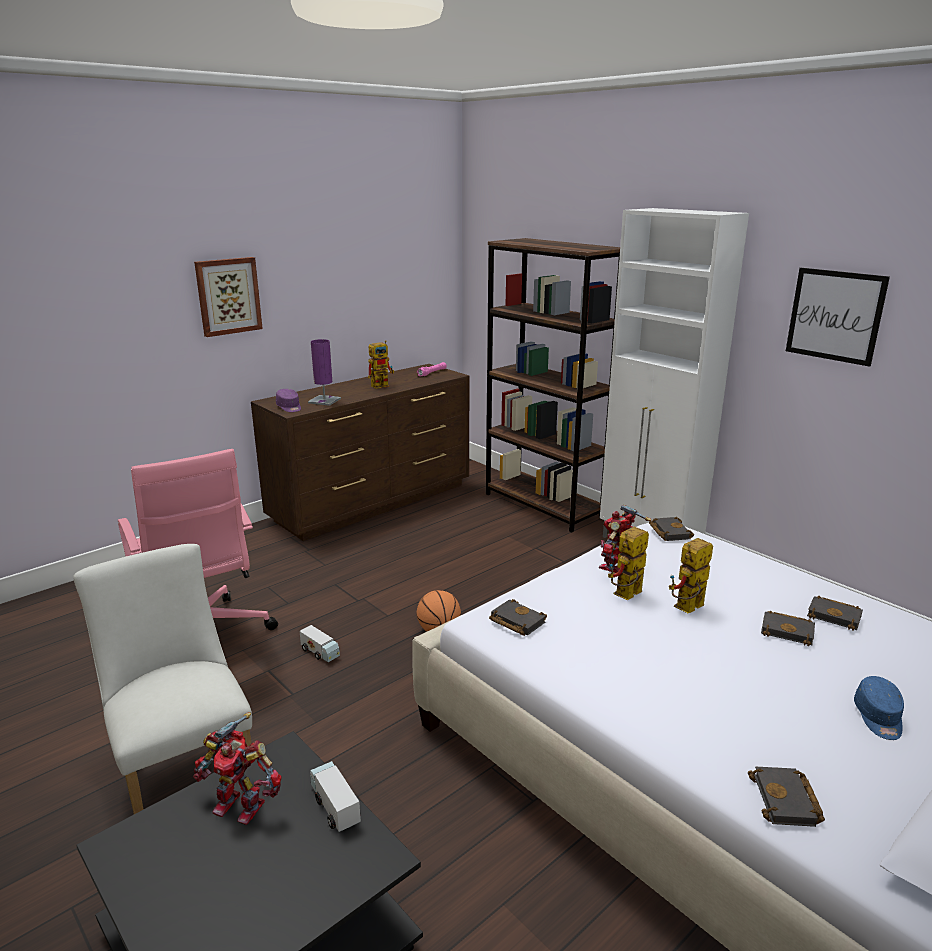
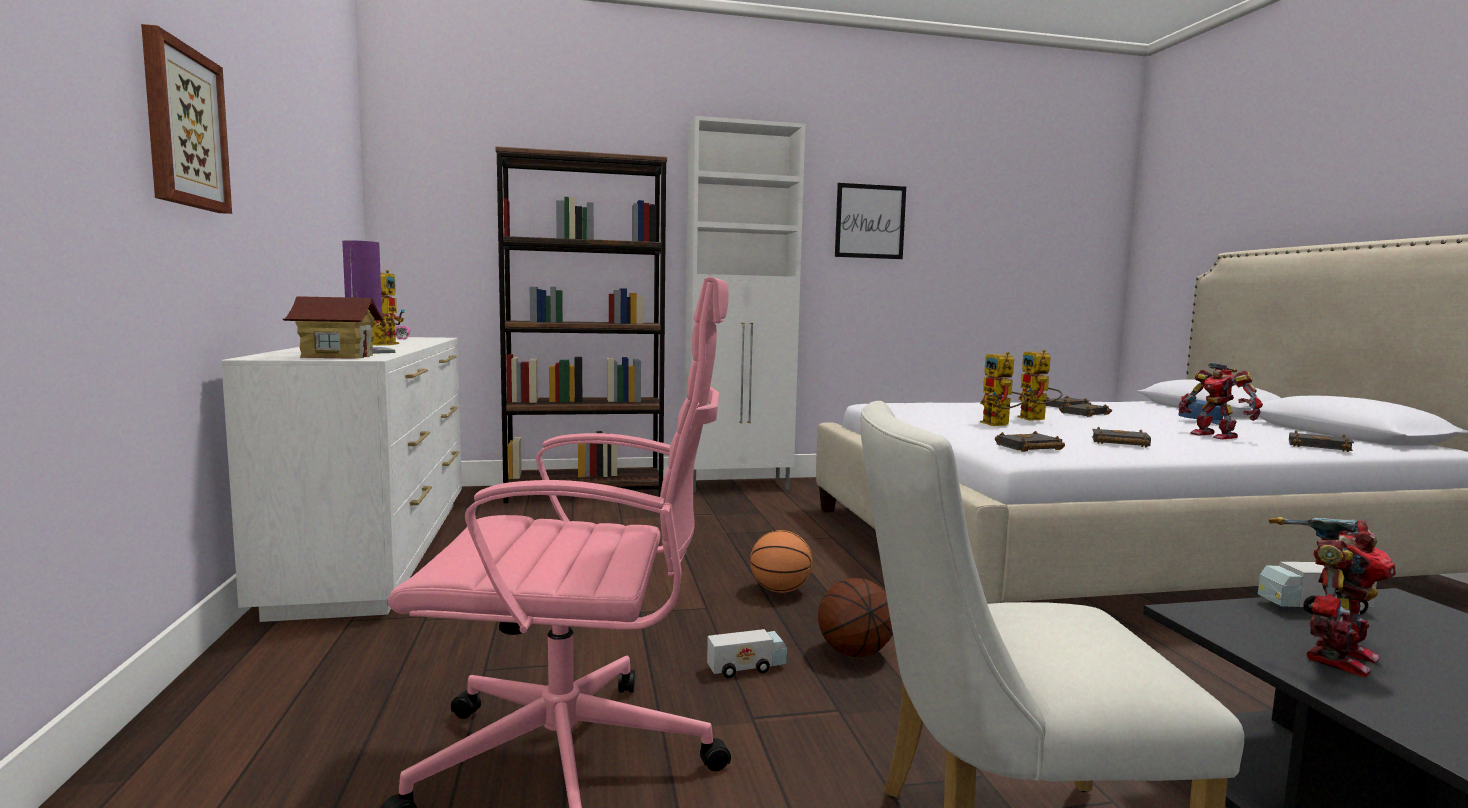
camera: 60 degrees left, 15 degrees down
brown dresser [251,364,469,541] -> white dresser [221,337,462,622]
purple cap [276,389,301,412] -> toy house [283,296,385,359]
toy robot [598,505,651,573] -> toy robot moved to [1179,363,1263,439]
black book [649,517,694,541] -> black book moved to [1092,427,1151,447]
none -> basketball [818,578,893,657]

